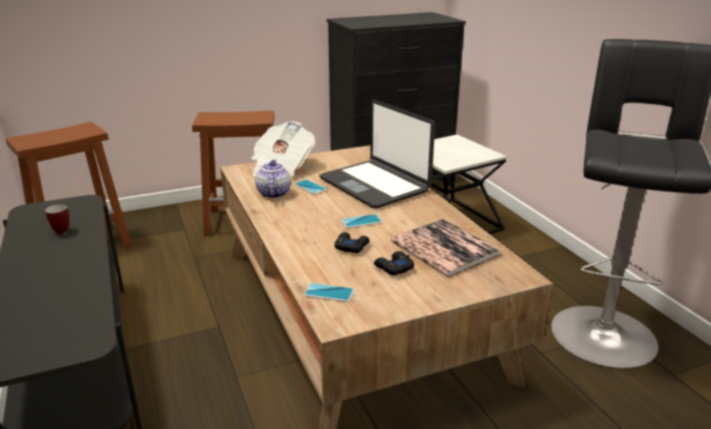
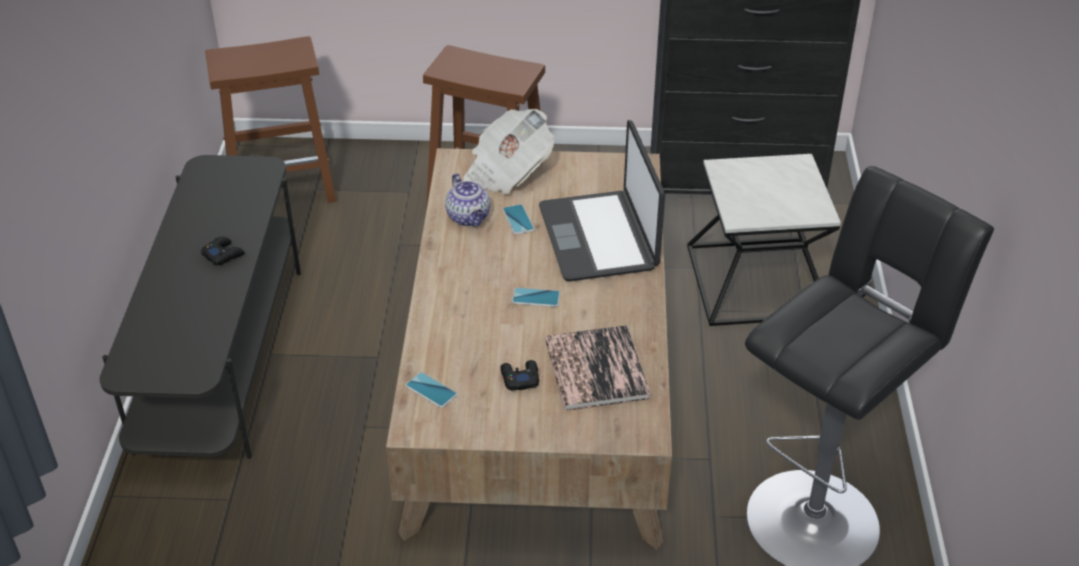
camera: 25 degrees right, 15 degrees up
mug [45,204,69,234] -> none
teapot [255,160,291,198] -> teapot turned 135 degrees clockwise [445,173,490,226]
black game controller [334,232,370,253] -> black game controller moved to [201,236,244,265]

